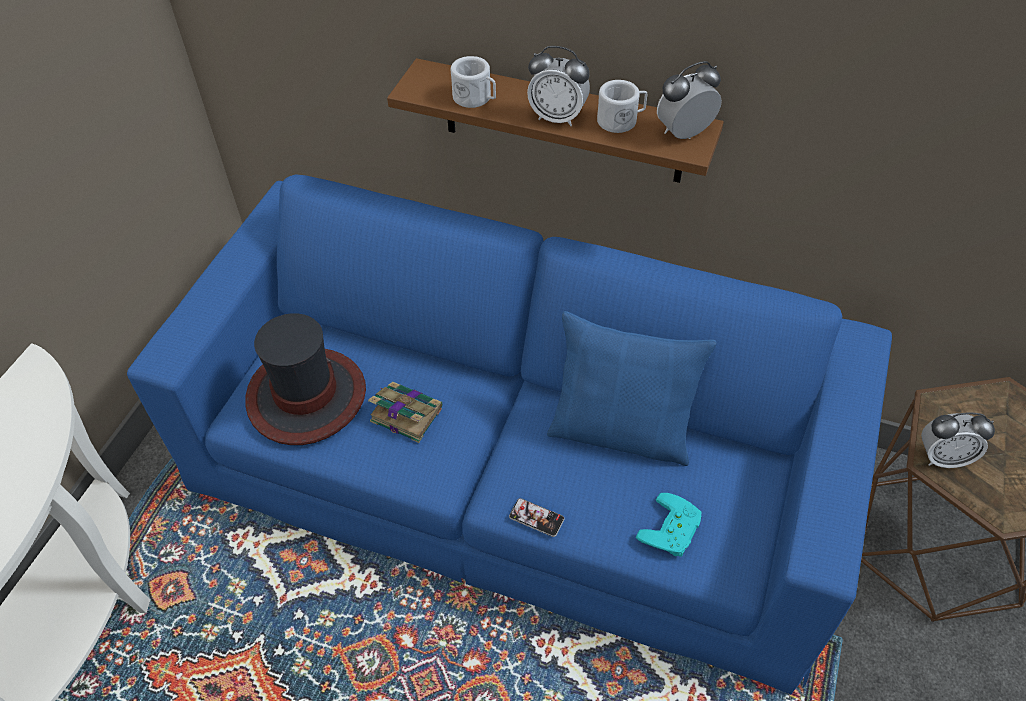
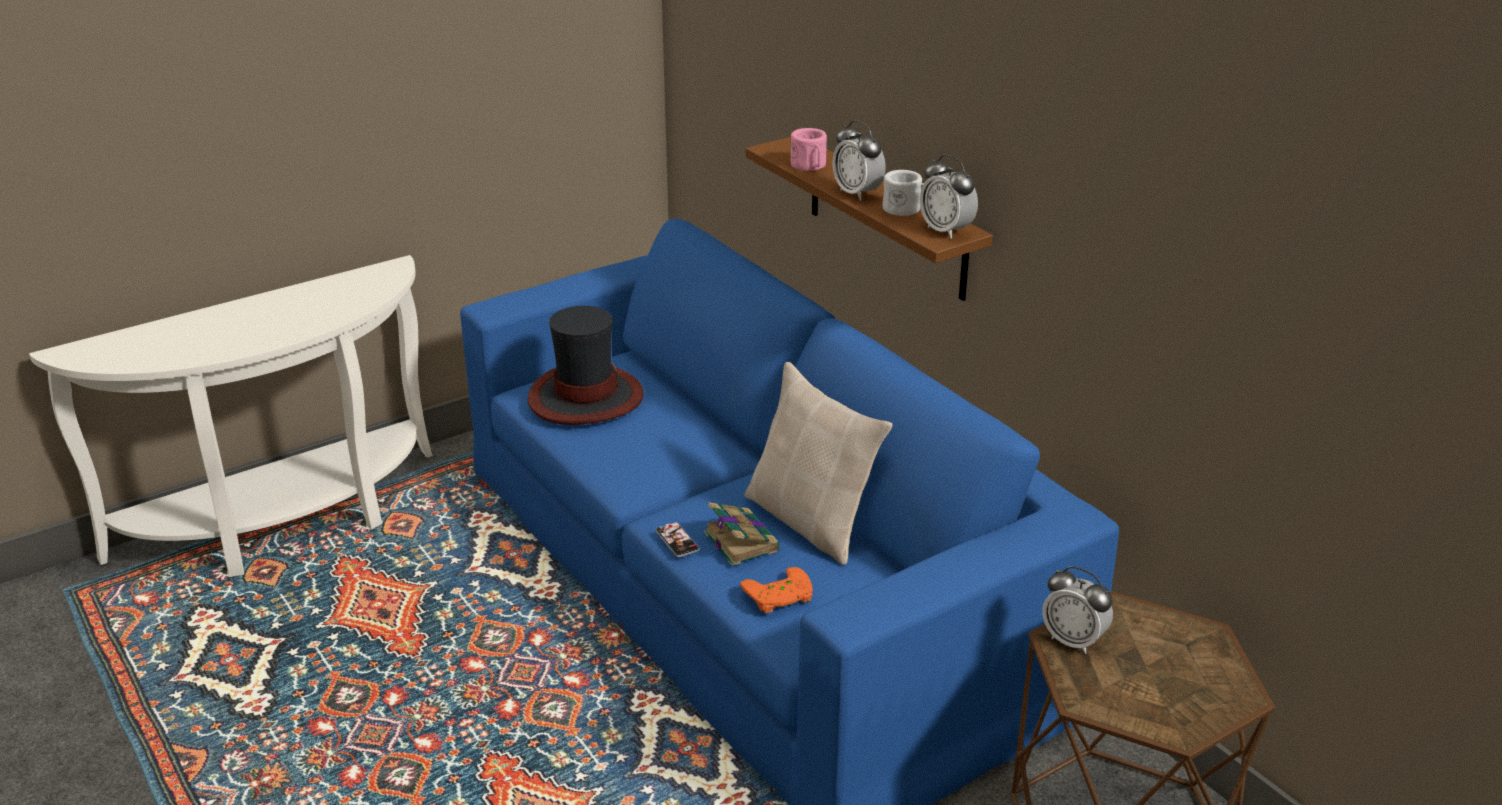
camera: 35 degrees right, 20 degrees down
book [368,382,442,443] -> book moved to [704,502,780,566]
white mug [451,56,496,108] -> pink mug [791,128,827,171]
blue pillow [547,311,716,466] -> beige pillow [744,362,892,565]
turquoise game controller [636,493,701,557] -> orange game controller [740,567,813,614]
alarm clock [657,61,722,139] -> alarm clock turned 135 degrees counterclockwise [920,154,978,239]

